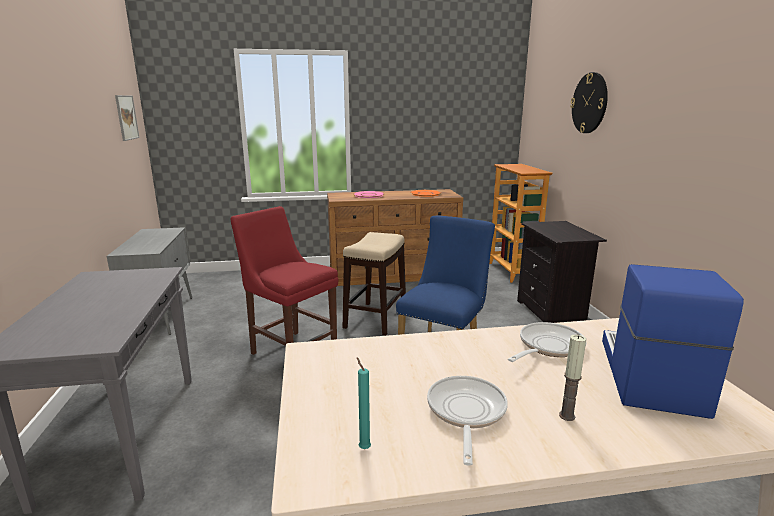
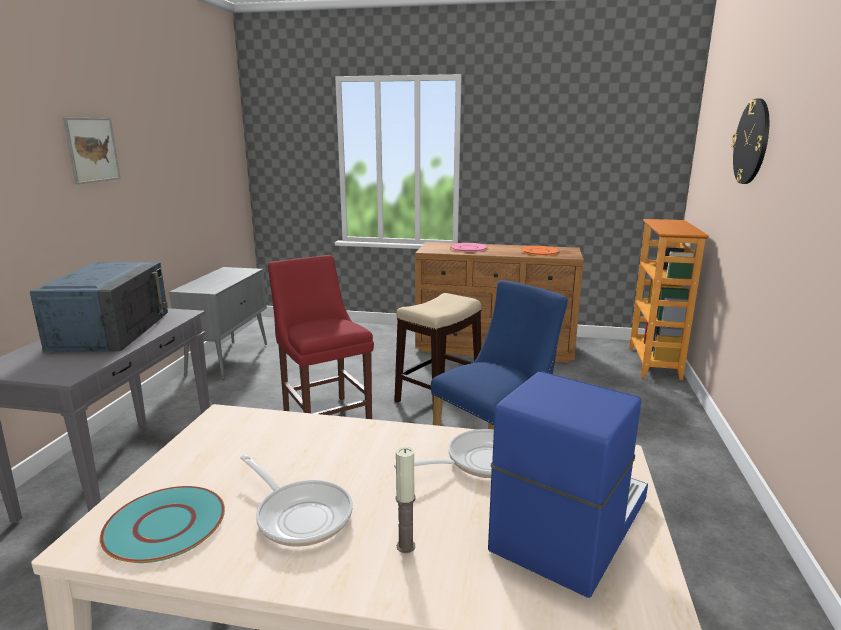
camera: 20 degrees right, 0 degrees up
picture [115,95,140,141] -> picture moved to [63,118,121,184]
turquoise candle [357,357,371,449] -> turquoise plate [100,486,225,563]
frying pan [427,376,508,466] -> frying pan turned 105 degrees clockwise [240,454,353,547]
black nightstand [517,221,607,323] -> none
none -> blue microwave [30,262,168,352]

